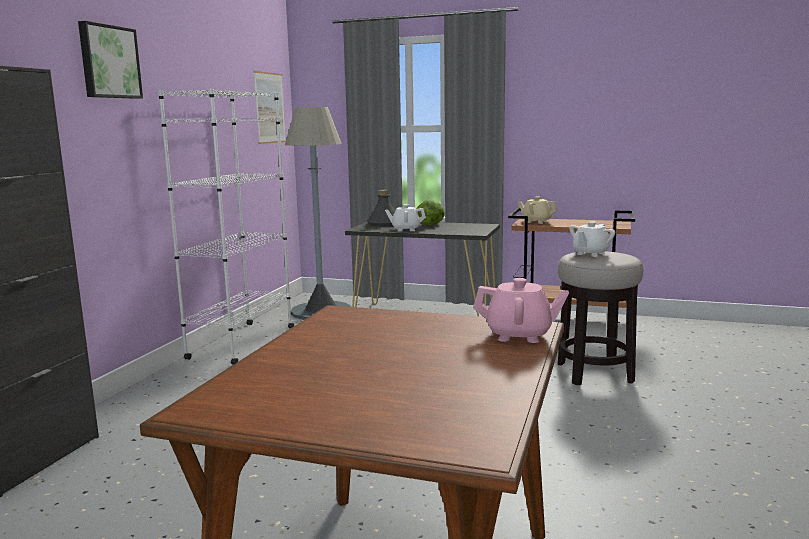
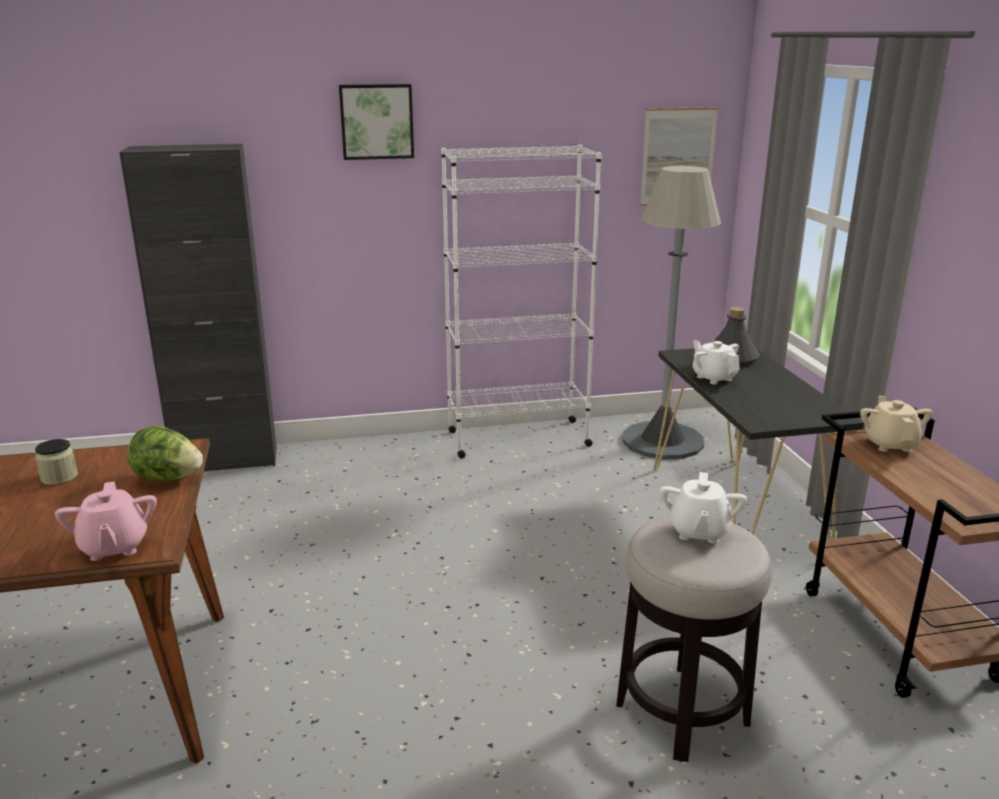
camera: 60 degrees right, 10 degrees up
lettuce [417,199,445,226] -> lettuce moved to [127,426,203,482]
white teapot [569,221,615,257] -> white teapot turned 90 degrees counterclockwise [660,472,747,544]
none -> jar [35,439,78,485]

